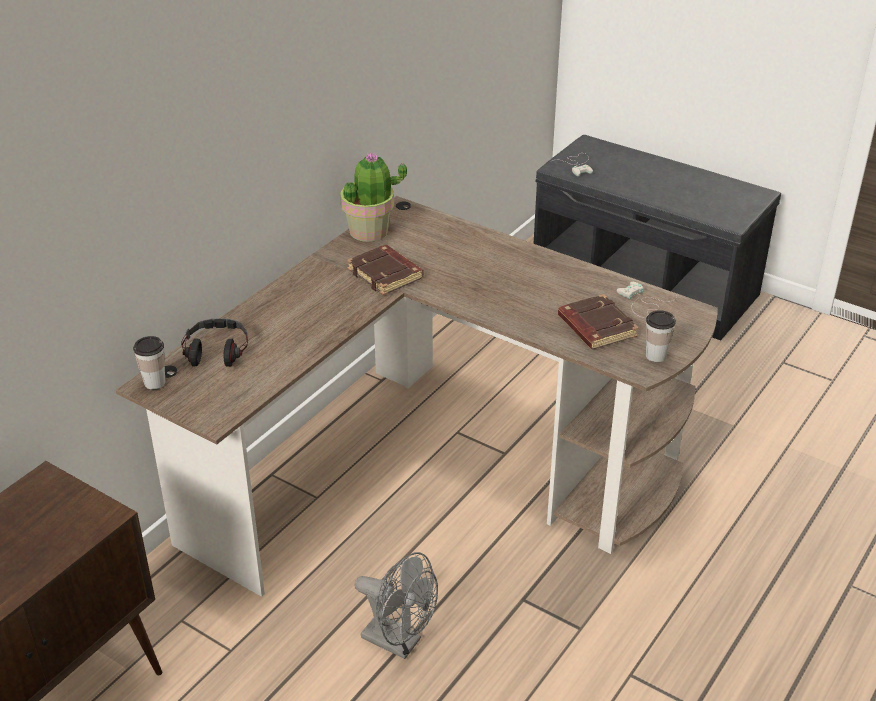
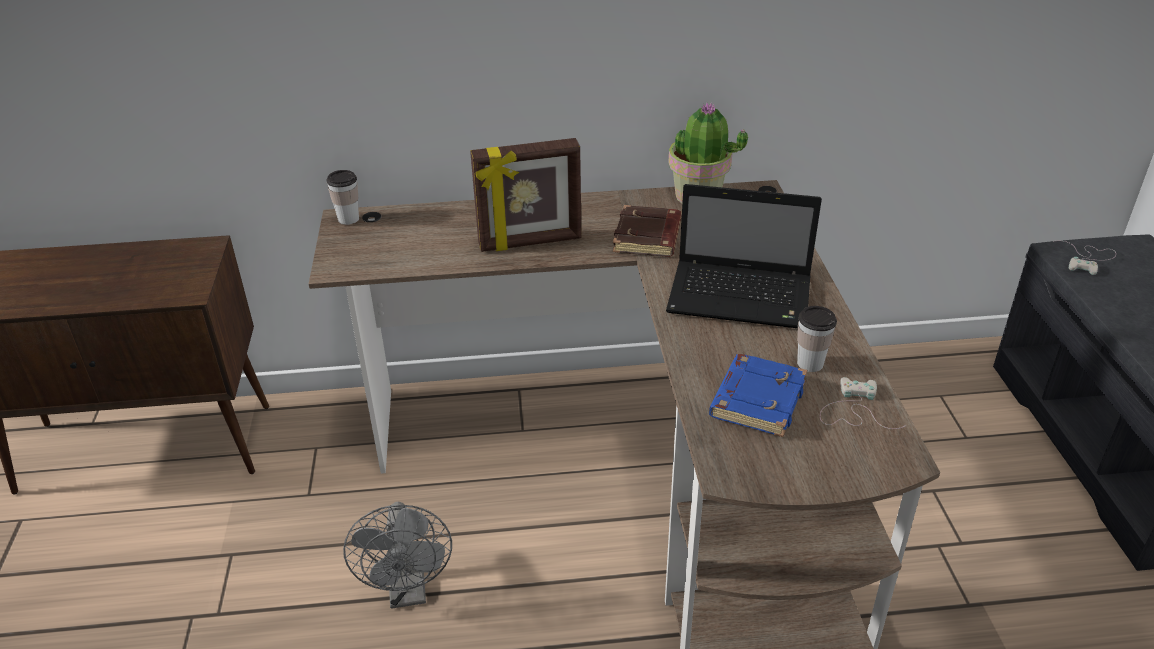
camera: 50 degrees right, 0 degrees up
headphones [181,318,248,367] -> none
brown book [558,294,639,349] -> blue book [709,354,807,437]
cup [646,310,676,362] -> cup moved to [797,306,837,372]
none -> picture frame [470,138,582,252]
none -> laptop [666,184,822,328]

